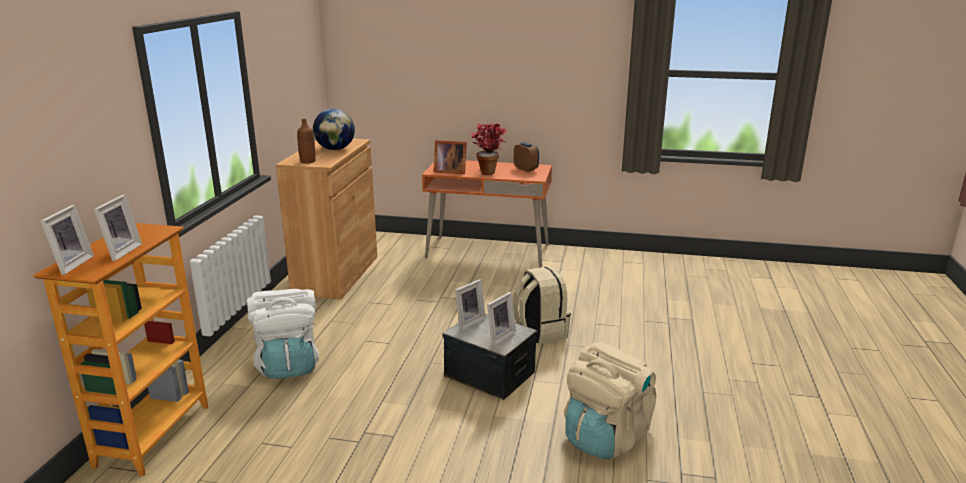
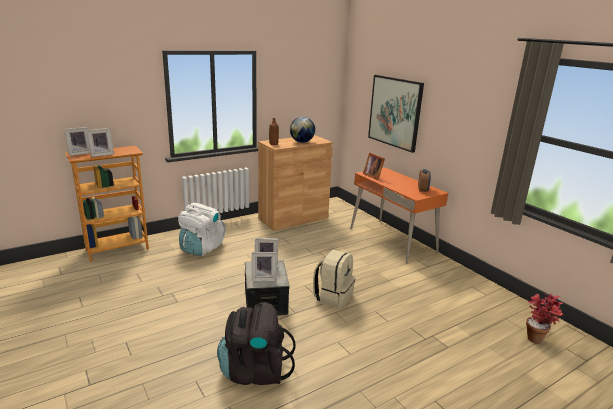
camera: 45 degrees right, 0 degrees up
potted plant [471,123,507,175] -> potted plant moved to [526,293,563,344]
beige backpack [564,343,656,460] -> black backpack [217,302,295,385]
none -> picture [368,75,424,153]

